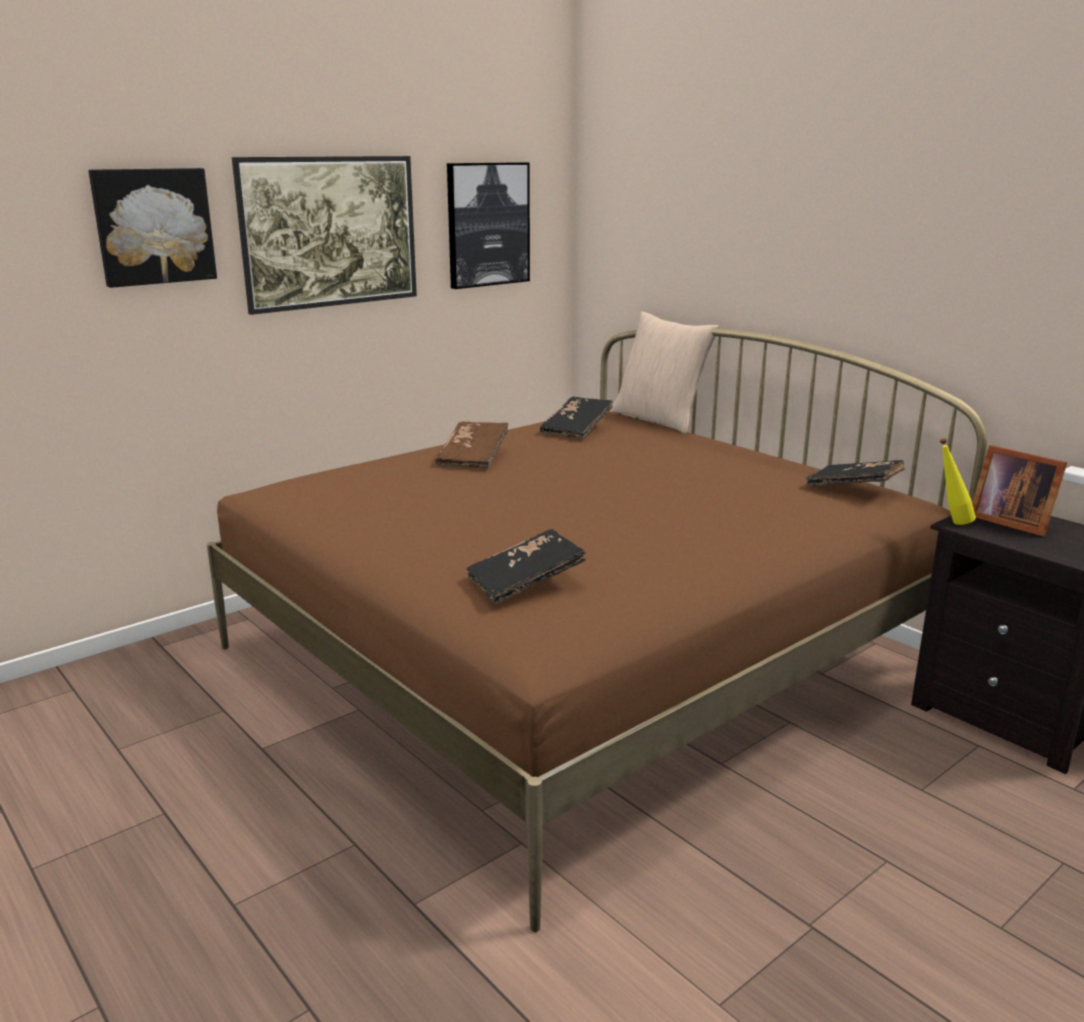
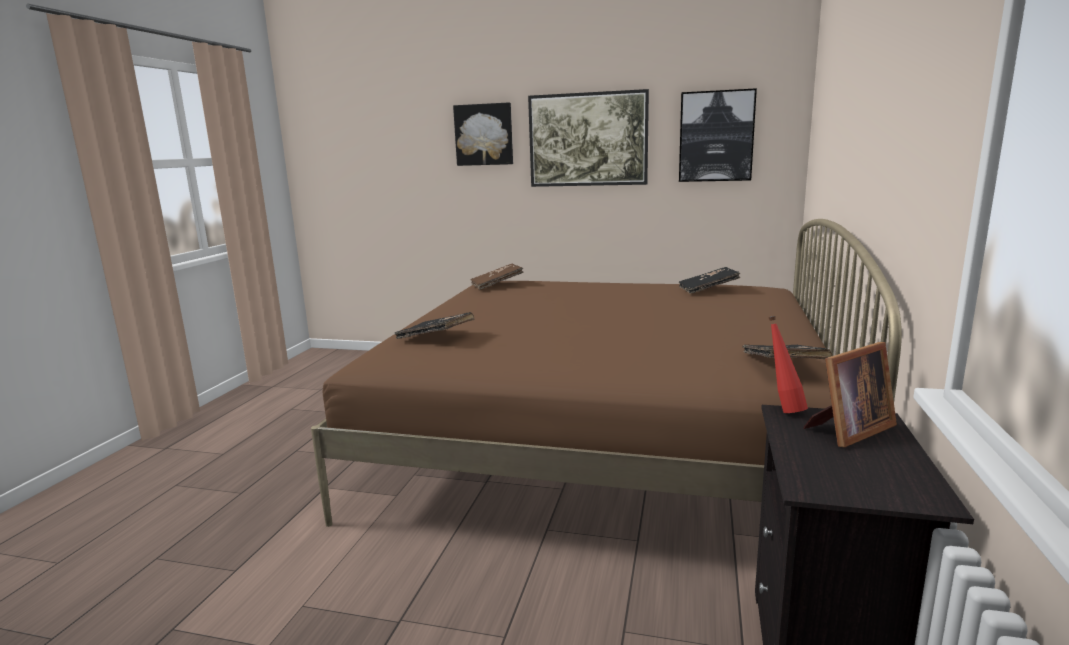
camera: 55 degrees right, 5 degrees down
brown book [435,422,509,468] -> brown book moved to [471,264,524,289]
beige pillow [611,311,719,434] -> none
yellow bottle [939,438,976,525] -> red bottle [768,316,808,413]
picture frame [972,445,1067,537] -> picture frame turned 135 degrees counterclockwise [803,342,897,447]

